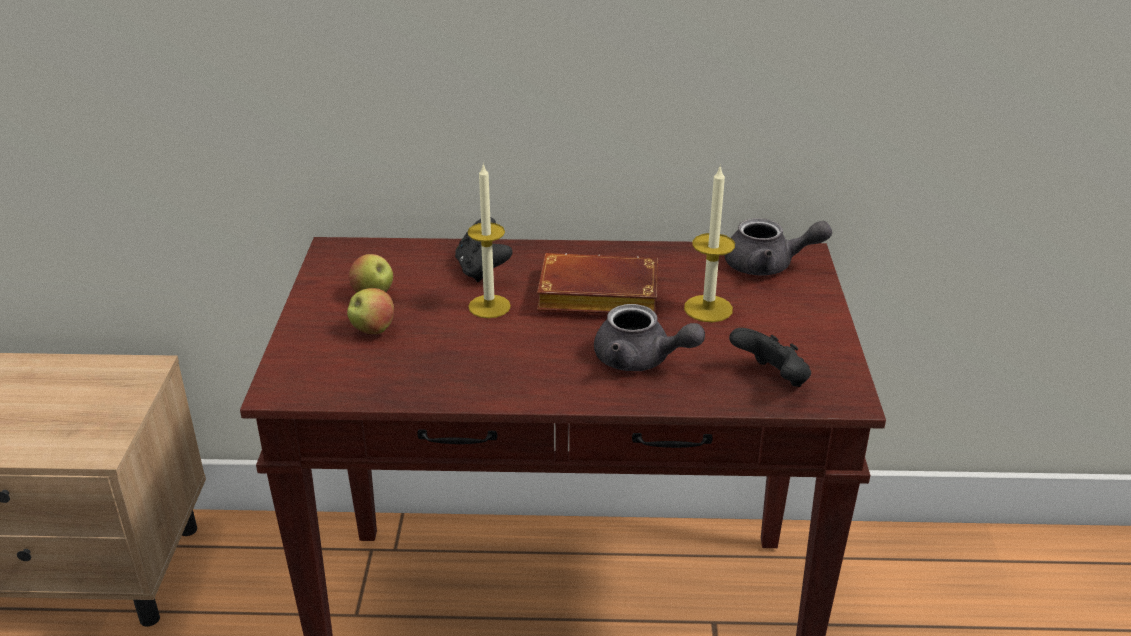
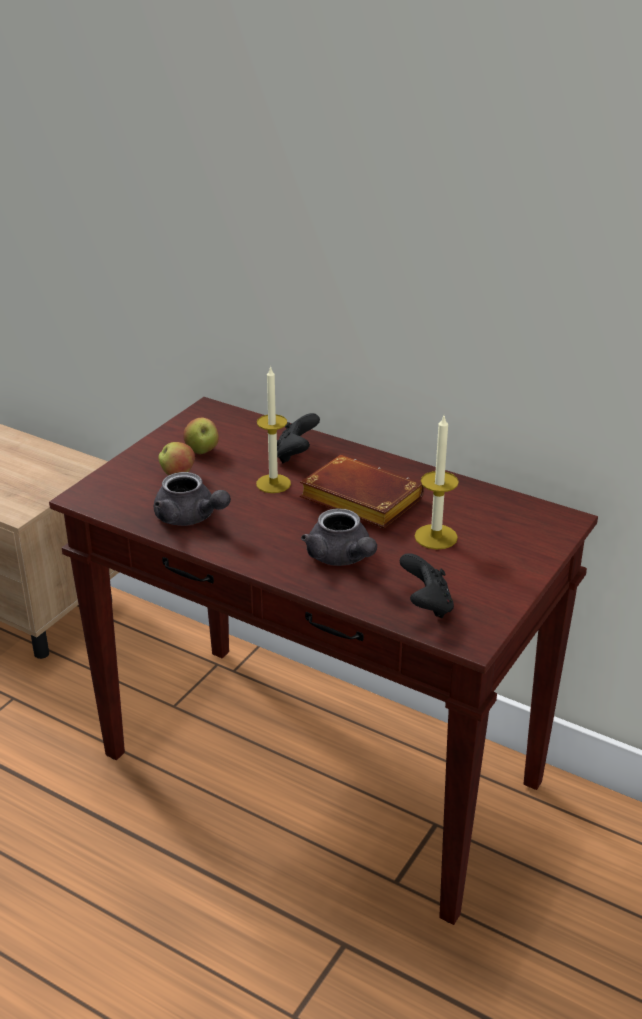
camera: 30 degrees right, 0 degrees up
grey teapot [725,218,832,276] -> grey teapot moved to [154,472,231,526]

